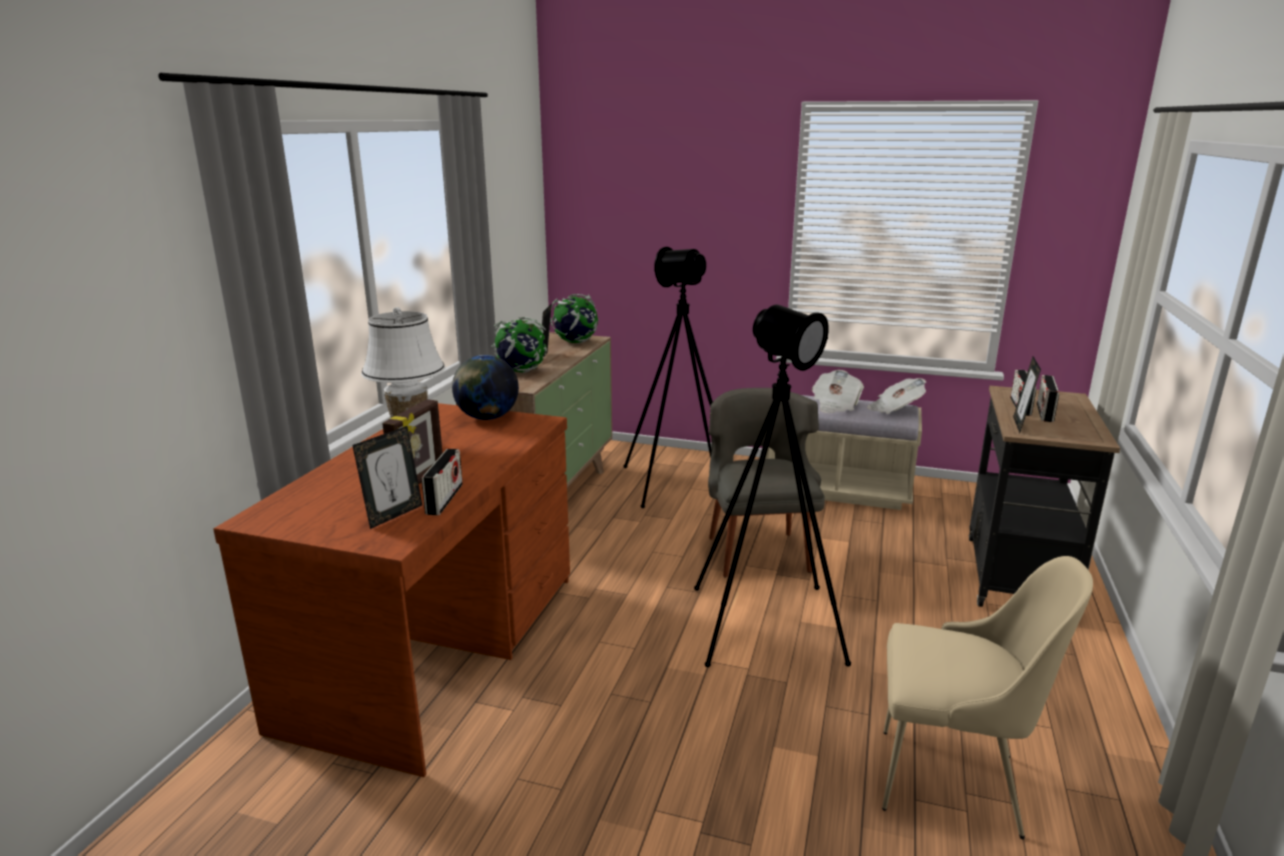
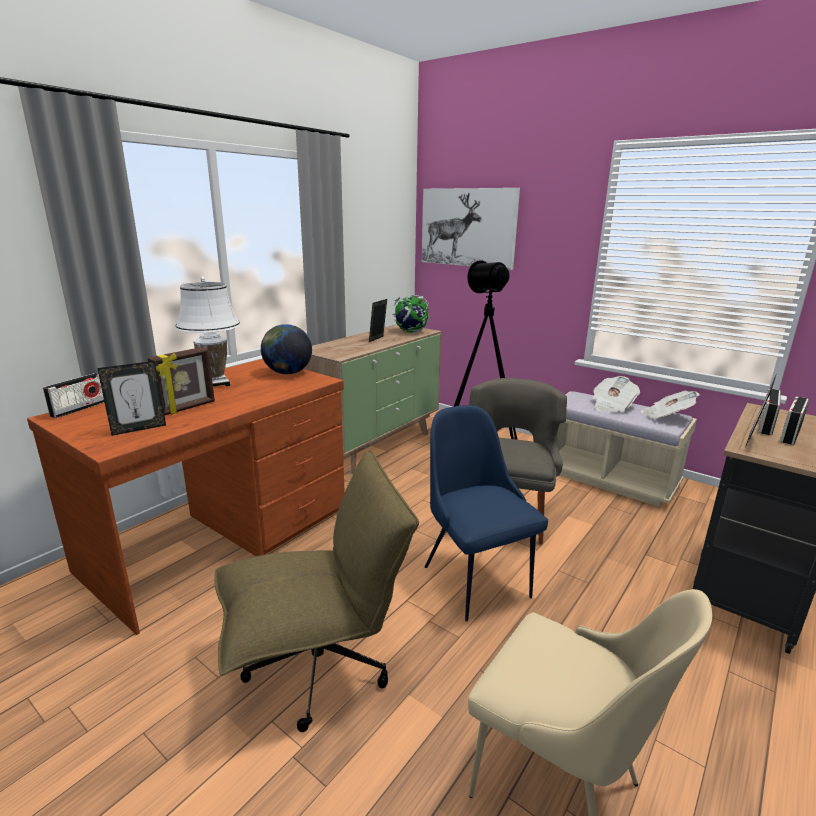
camera: 20 degrees right, 0 degrees up
radio [422,449,463,515] -> radio moved to [43,373,105,418]
globe [491,317,547,373] -> none
black floor lamp [694,305,851,667] -> blue chair [425,405,548,621]
none -> beige office chair [214,451,419,732]
none -> picture [422,188,520,270]

